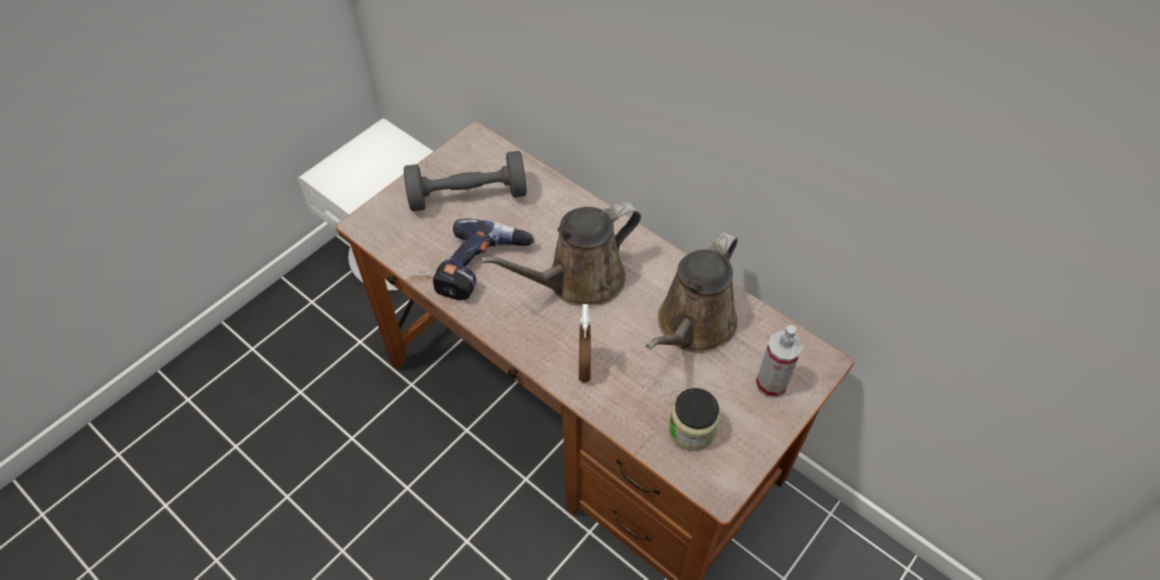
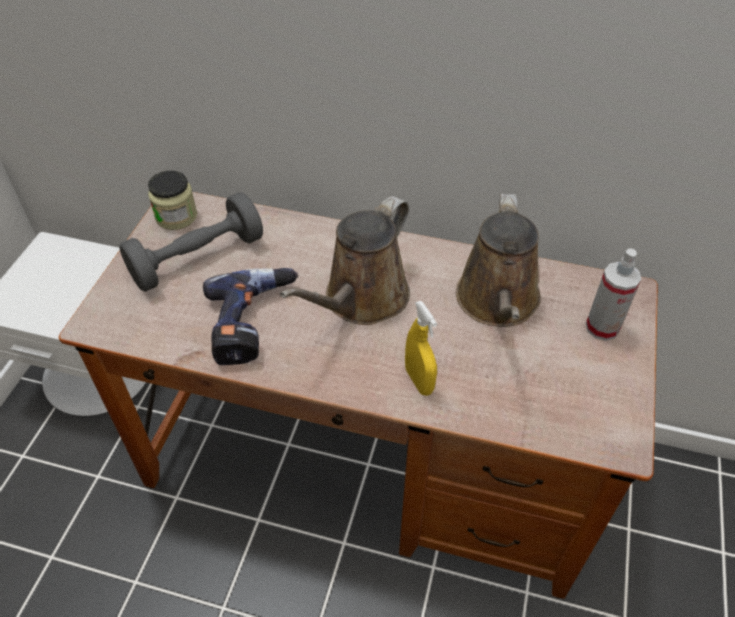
camera: 25 degrees left, 5 degrees down
brown spray bottle [579,304,591,383] -> yellow spray bottle [405,301,437,396]
jar [669,388,720,451] -> jar moved to [148,171,197,230]

